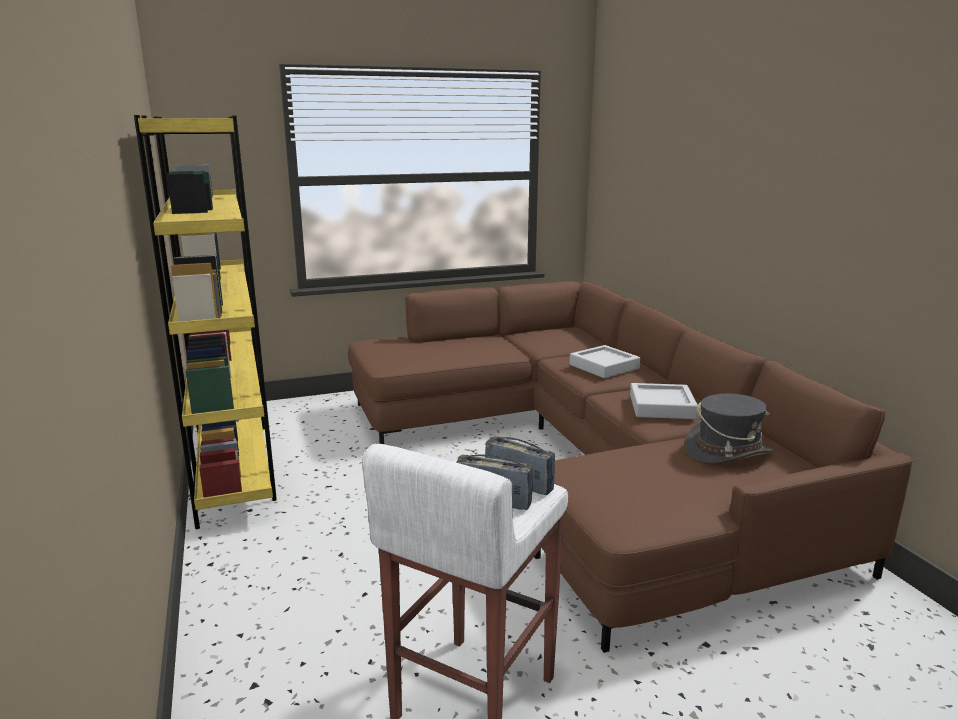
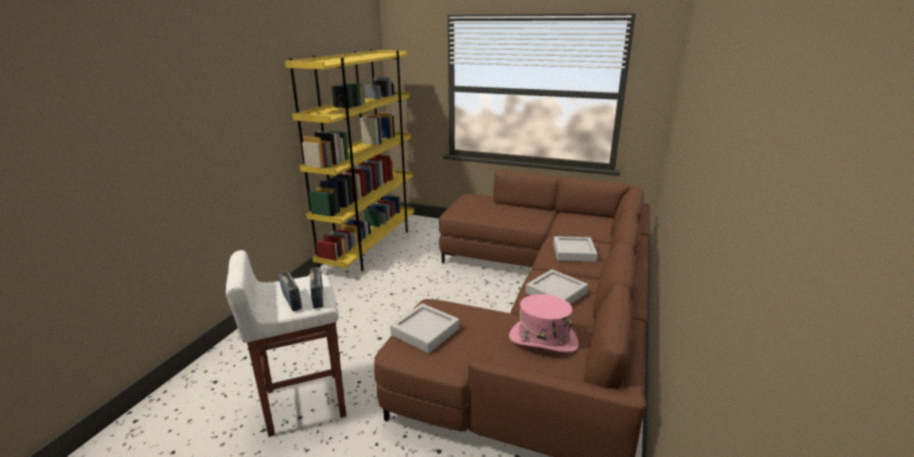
camera: 40 degrees right, 5 degrees up
grey hat [684,394,773,464] -> pink hat [509,294,579,353]
none -> grey tray [390,303,459,353]

